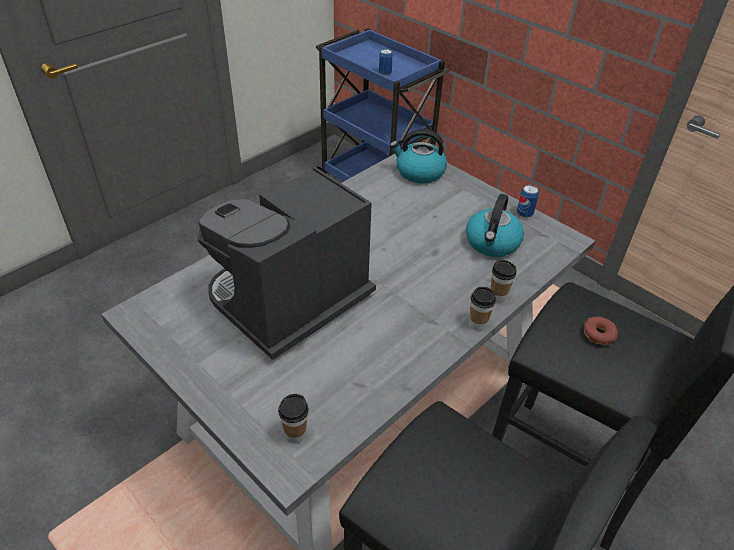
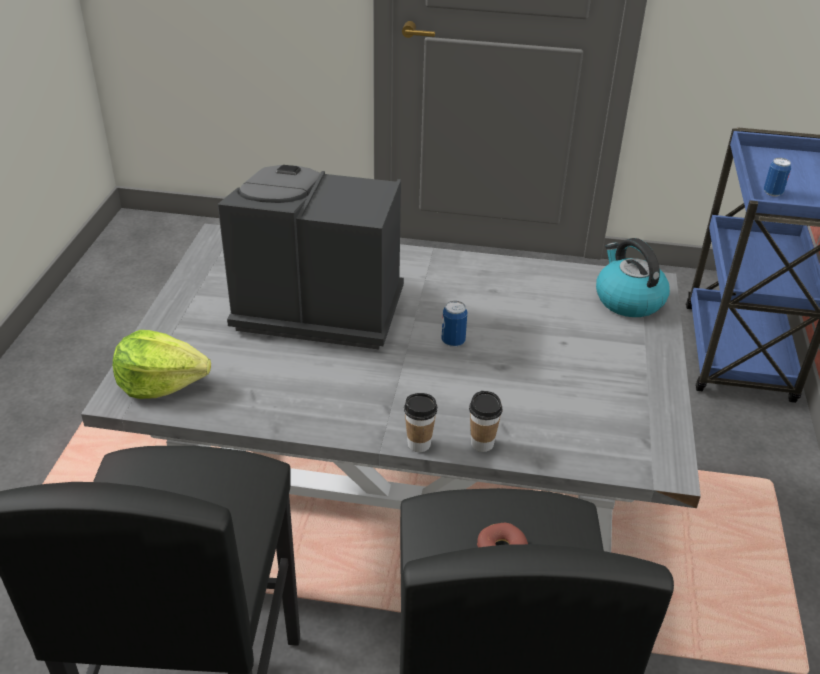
camera: 55 degrees right, 5 degrees down
cup [278,394,309,444] -> lettuce [113,330,211,399]
kettle [466,194,524,257] -> none
can [517,185,539,218] -> can moved to [441,301,468,347]

